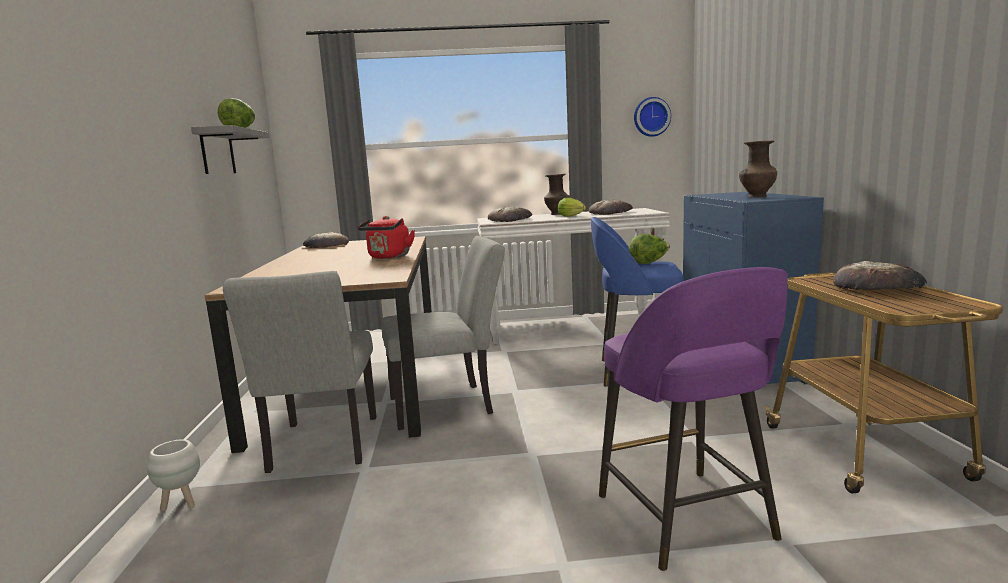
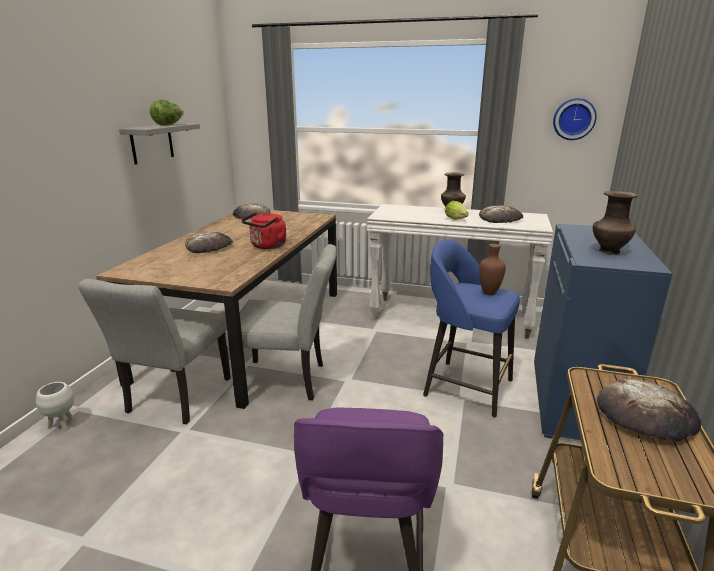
camera: 20 degrees right, 10 degrees up
bread [488,206,532,222] -> bread moved to [185,232,233,253]
lettuce [629,234,670,264] -> brown vase [479,244,506,295]

